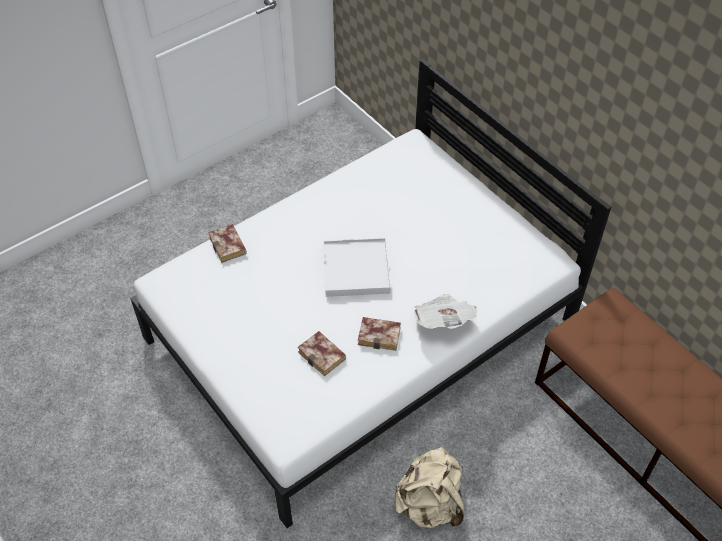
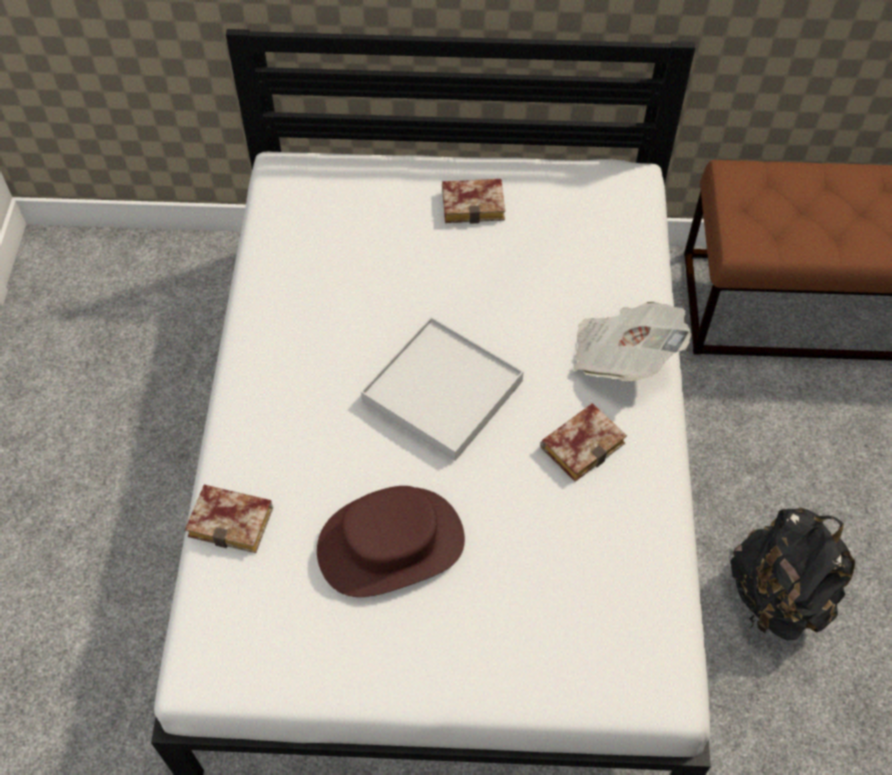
camera: 50 degrees left, 5 degrees up
book [298,331,346,376] -> book moved to [442,179,505,224]
beige backpack [394,447,464,528] -> black backpack [730,508,855,641]
none -> brown hat [317,486,465,597]

